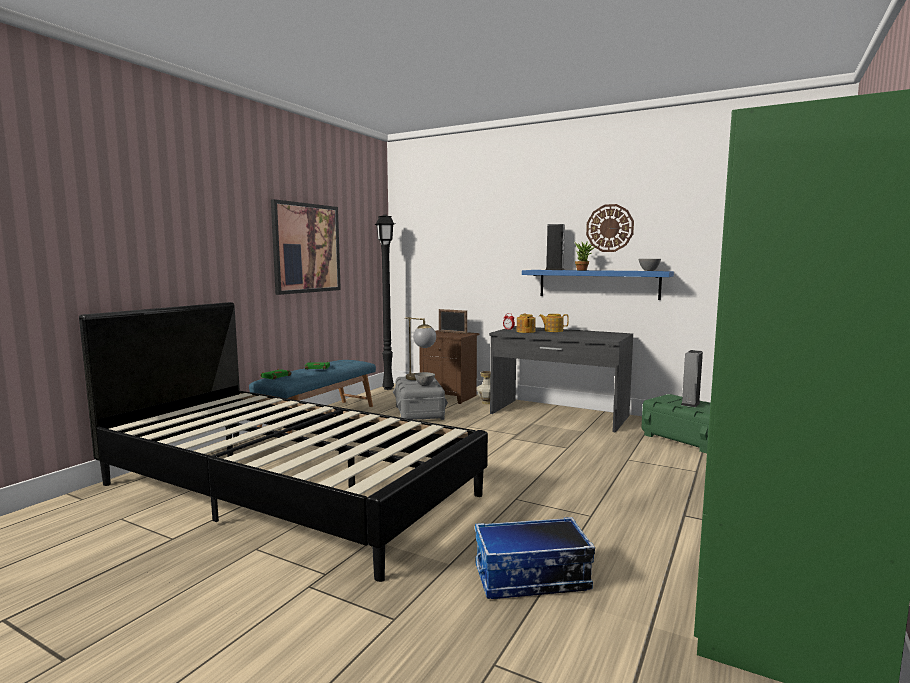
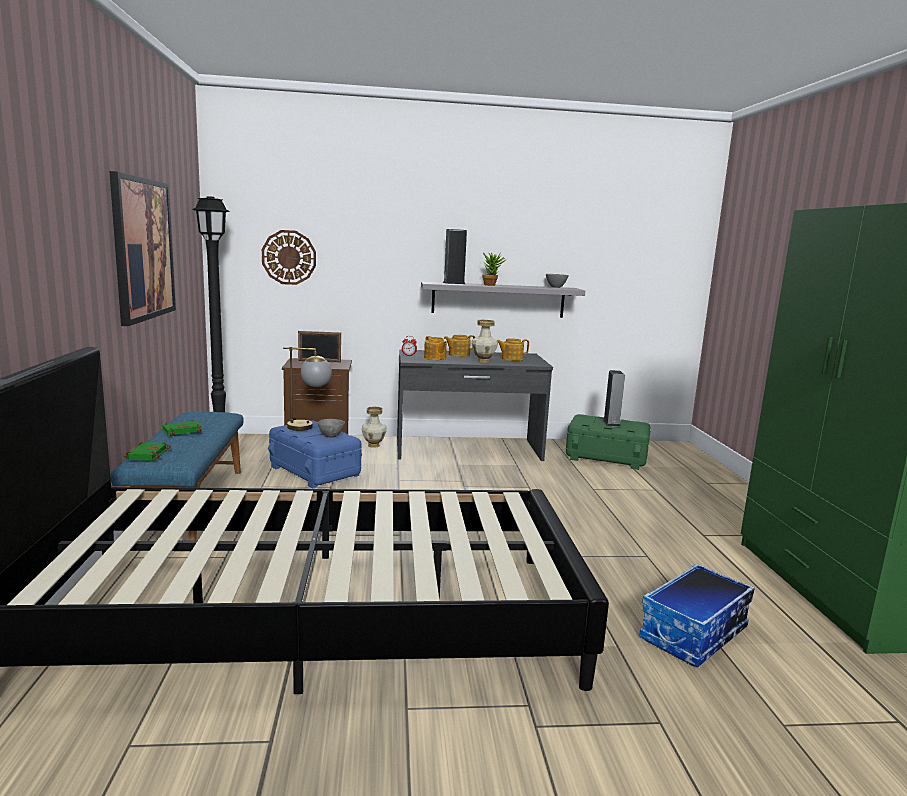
camera: 35 degrees left, 5 degrees up
grey storage box [393,377,448,420] -> blue storage box [268,421,362,488]
blue shelf [522,270,674,300] -> grey shelf [421,282,585,318]
wall clock [586,204,634,252] -> wall clock moved to [262,230,316,285]
none -> vase [471,320,498,363]
none -> teapot [497,338,529,361]

